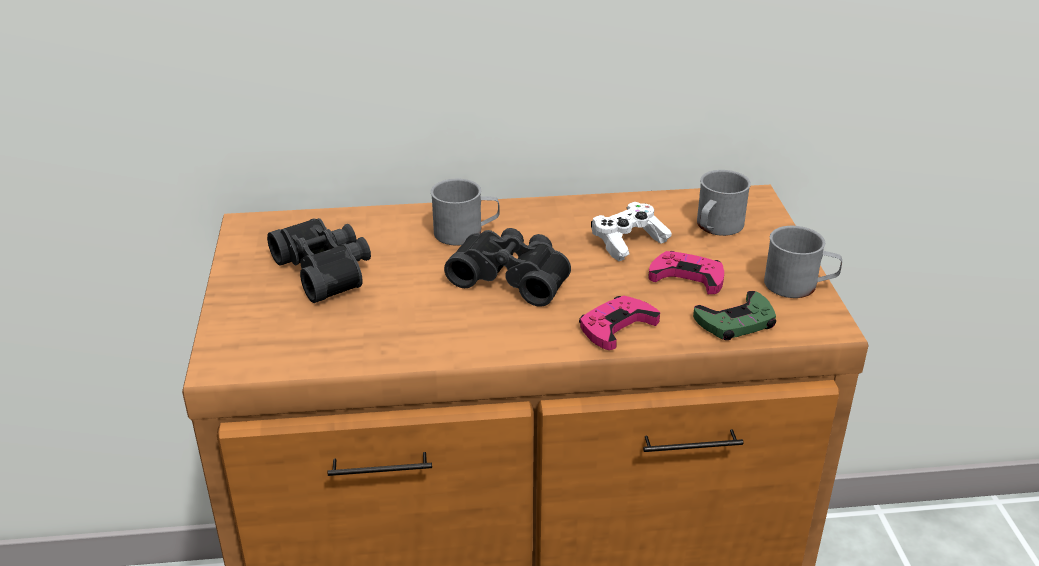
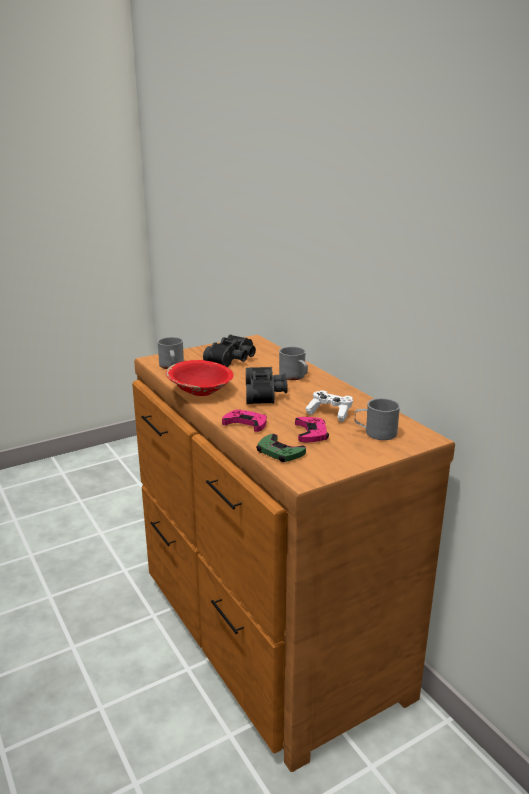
camera: 65 degrees right, 10 degrees down
grey mug [764,226,842,298] -> grey mug moved to [157,337,184,369]
none -> red bowl [166,360,233,396]

